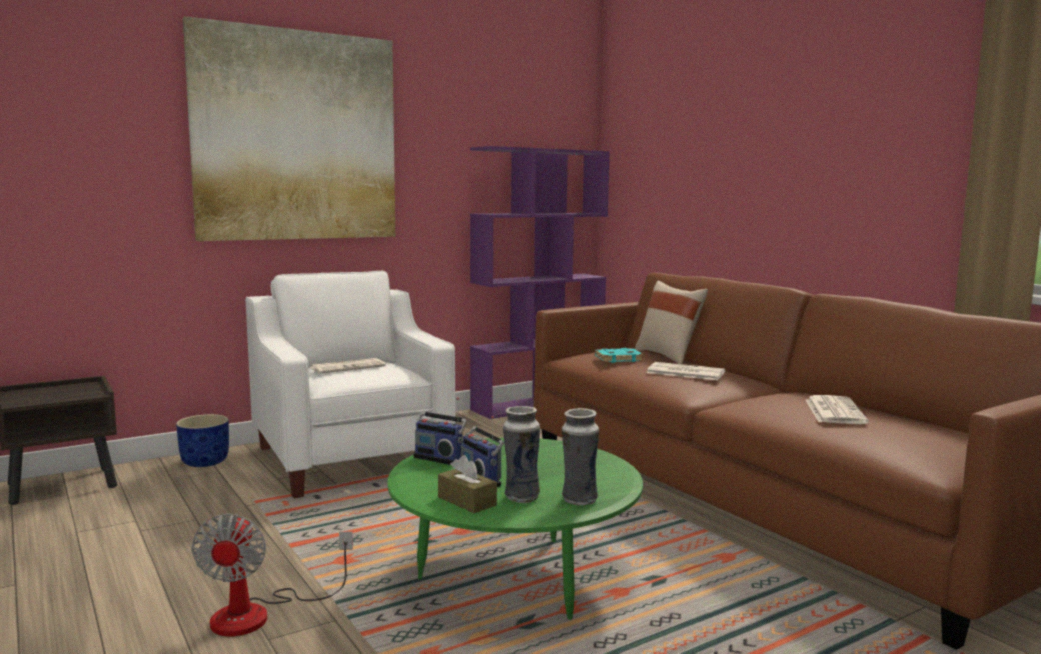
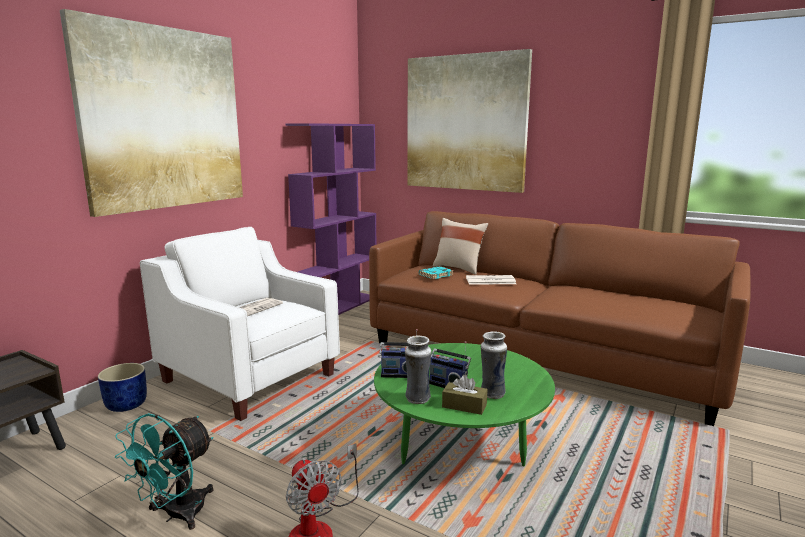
camera: 25 degrees left, 5 degrees up
vase [562,408,599,506] -> vase moved to [405,336,431,404]
newspaper [806,395,869,424] -> none
none -> turquoise fan [115,413,214,530]
none -> picture [407,49,532,193]

